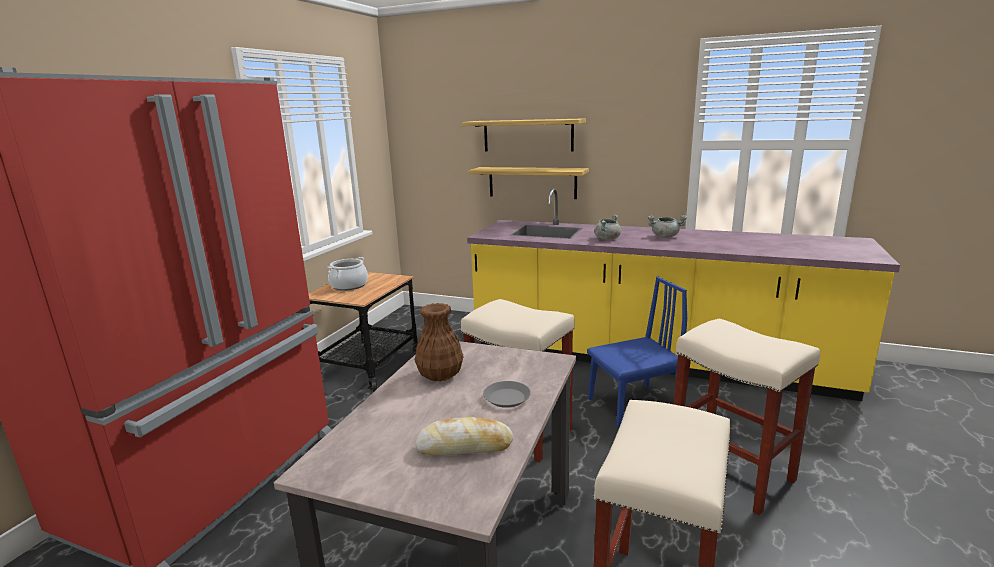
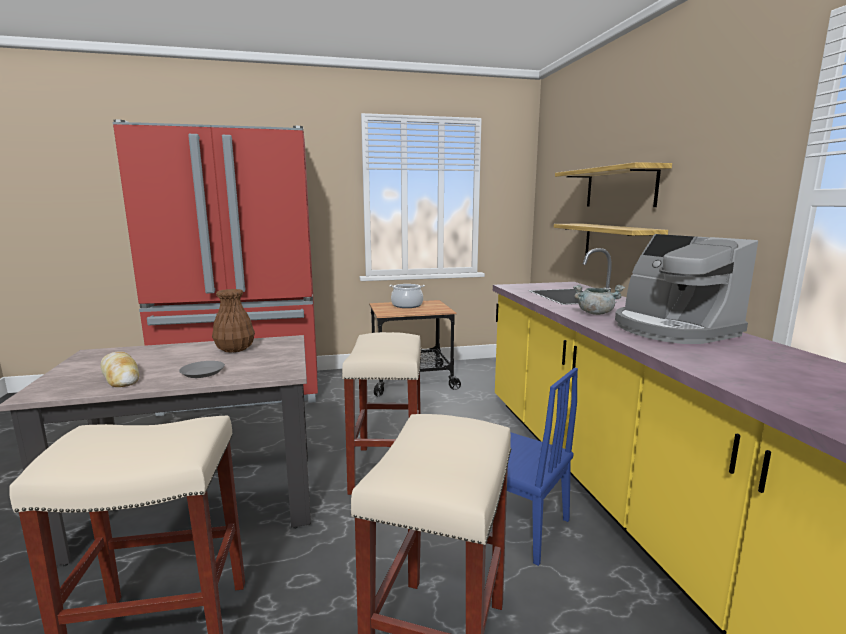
camera: 55 degrees right, 5 degrees down
grey cooking pot [647,215,687,238] -> coffee machine [615,234,758,344]

